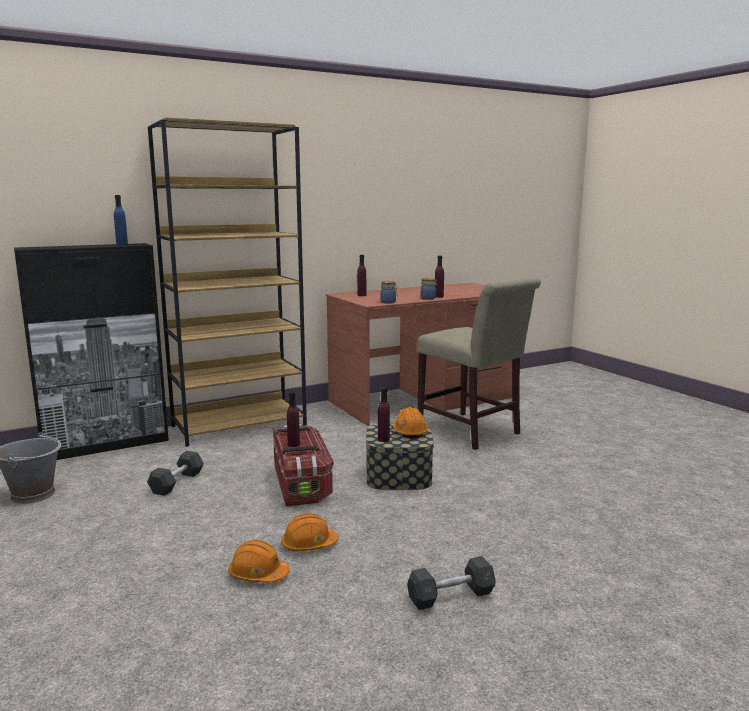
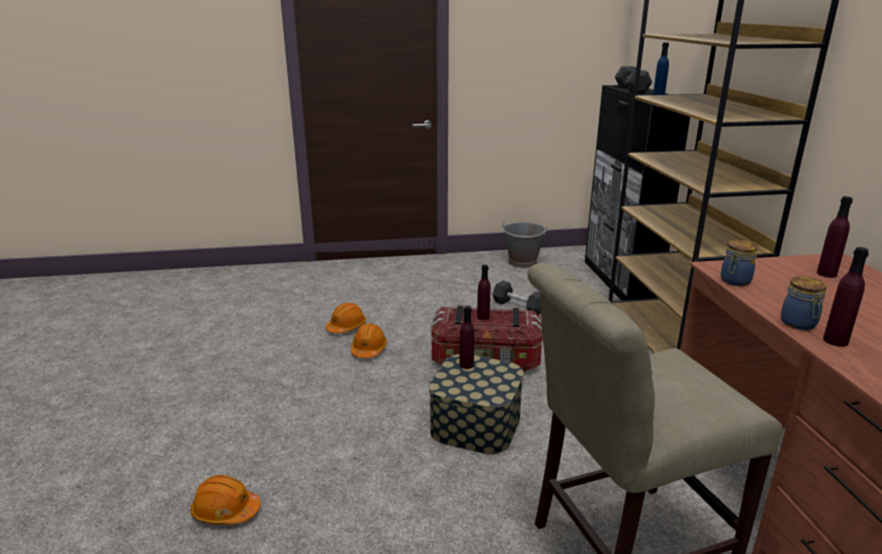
camera: 110 degrees right, 10 degrees up
orange hard hat [393,407,428,439] -> orange hard hat moved to [190,475,261,525]
grey dumbbell [407,556,496,610] -> grey dumbbell moved to [615,66,652,94]

